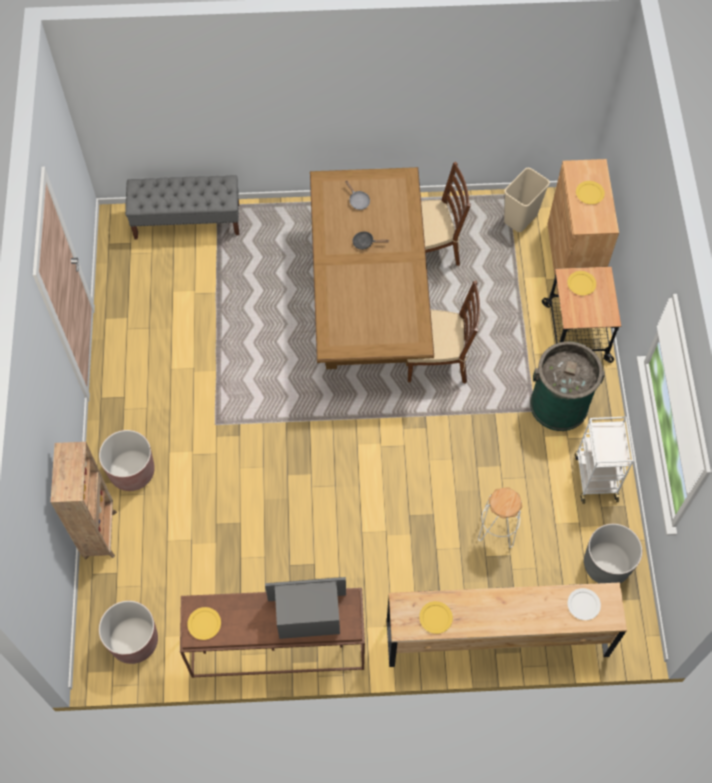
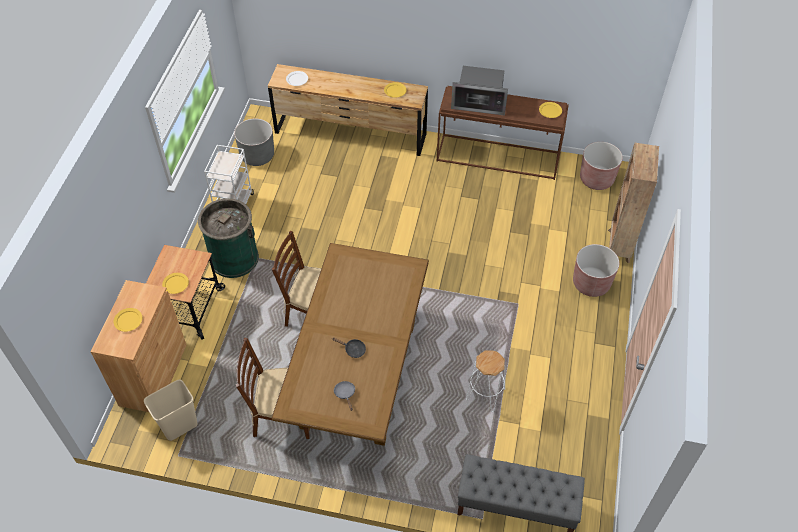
camera: 165 degrees left, 10 degrees down
white stool [478,487,523,548] -> white stool moved to [466,350,505,412]

